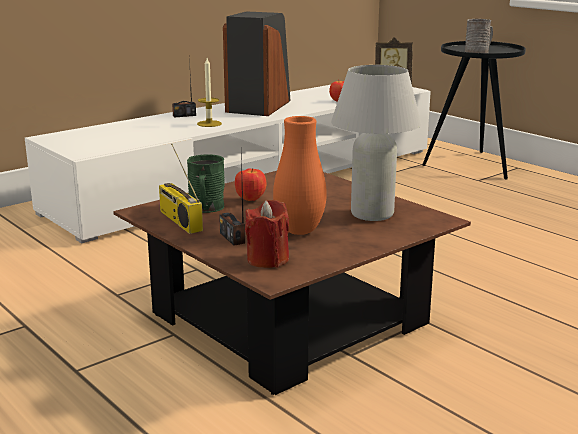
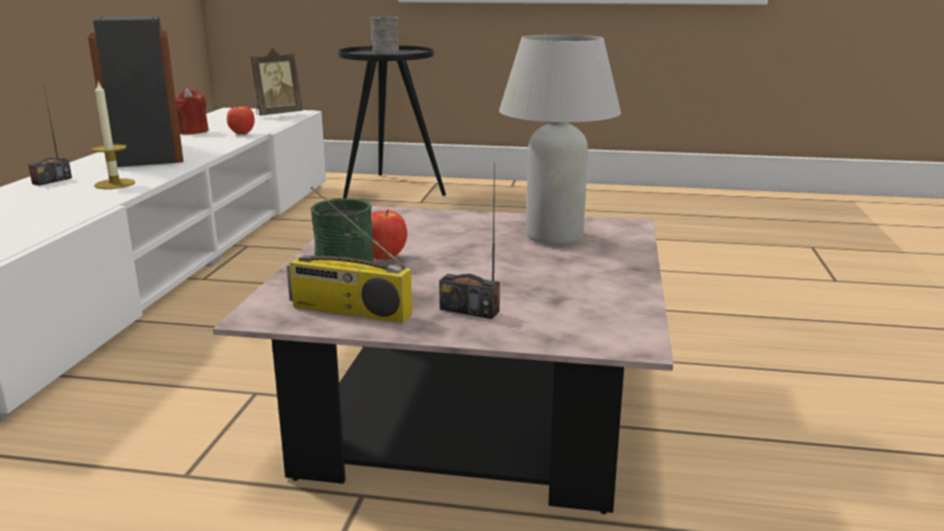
camera: 40 degrees left, 0 degrees up
brown coffee table [113,171,471,395] -> pink coffee table [213,206,673,514]
red candle [245,200,289,268] -> red candle moved to [175,88,209,135]
orange vase [273,116,327,235] -> none

